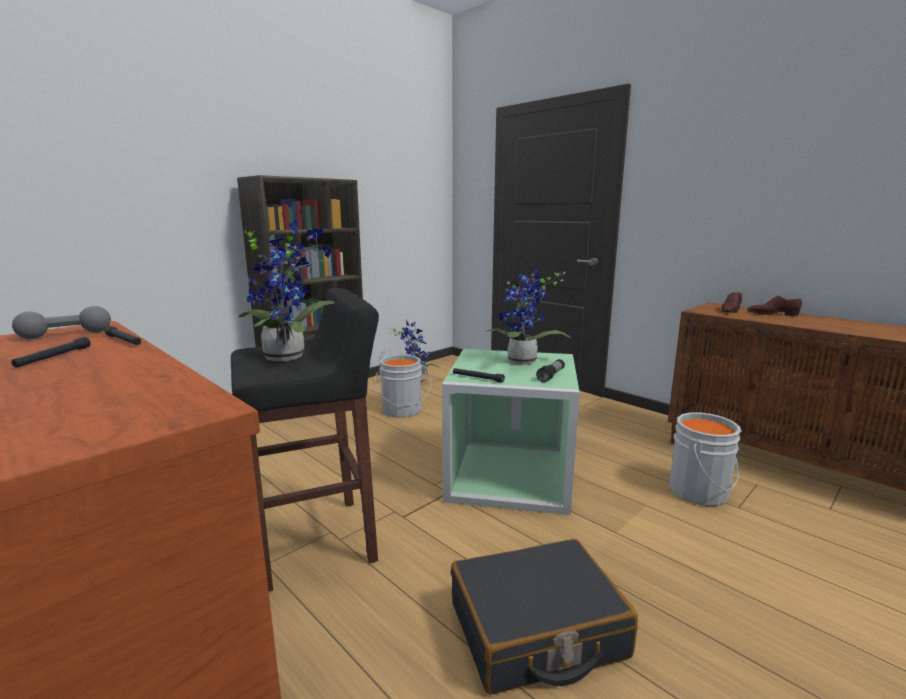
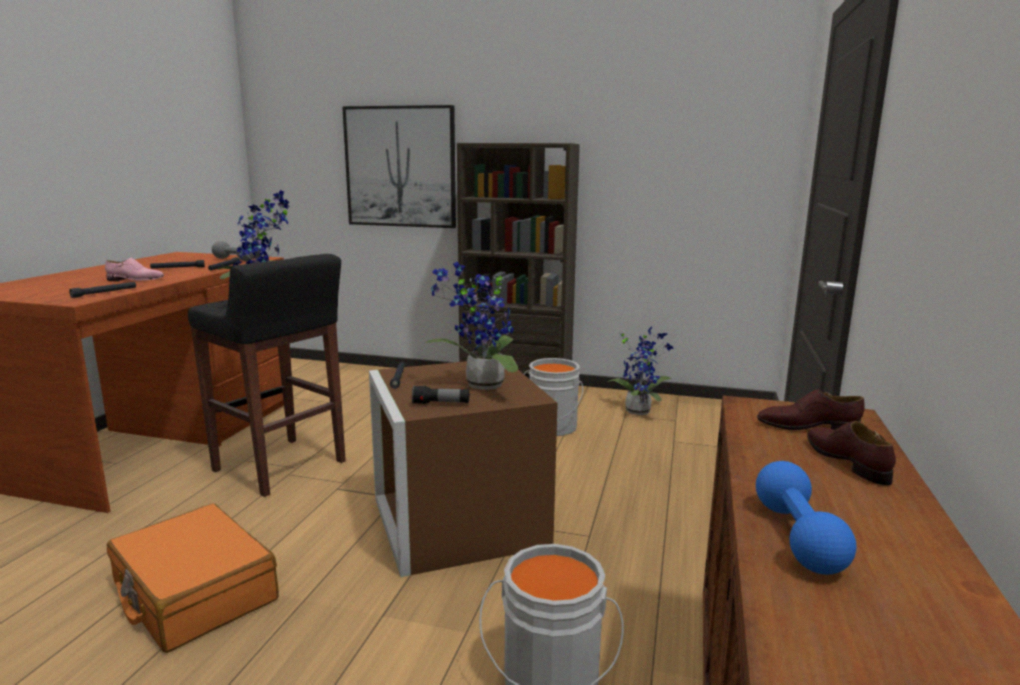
camera: 60 degrees right, 0 degrees up
green storage box [442,349,580,515] -> brown storage box [369,361,558,577]
black suitcase [451,539,638,695] -> orange suitcase [107,503,279,653]
none -> black flashlight [69,282,136,298]
none -> pink shoe [105,258,164,281]
none -> picture [342,105,456,228]
none -> blue dumbbell [756,461,856,575]

